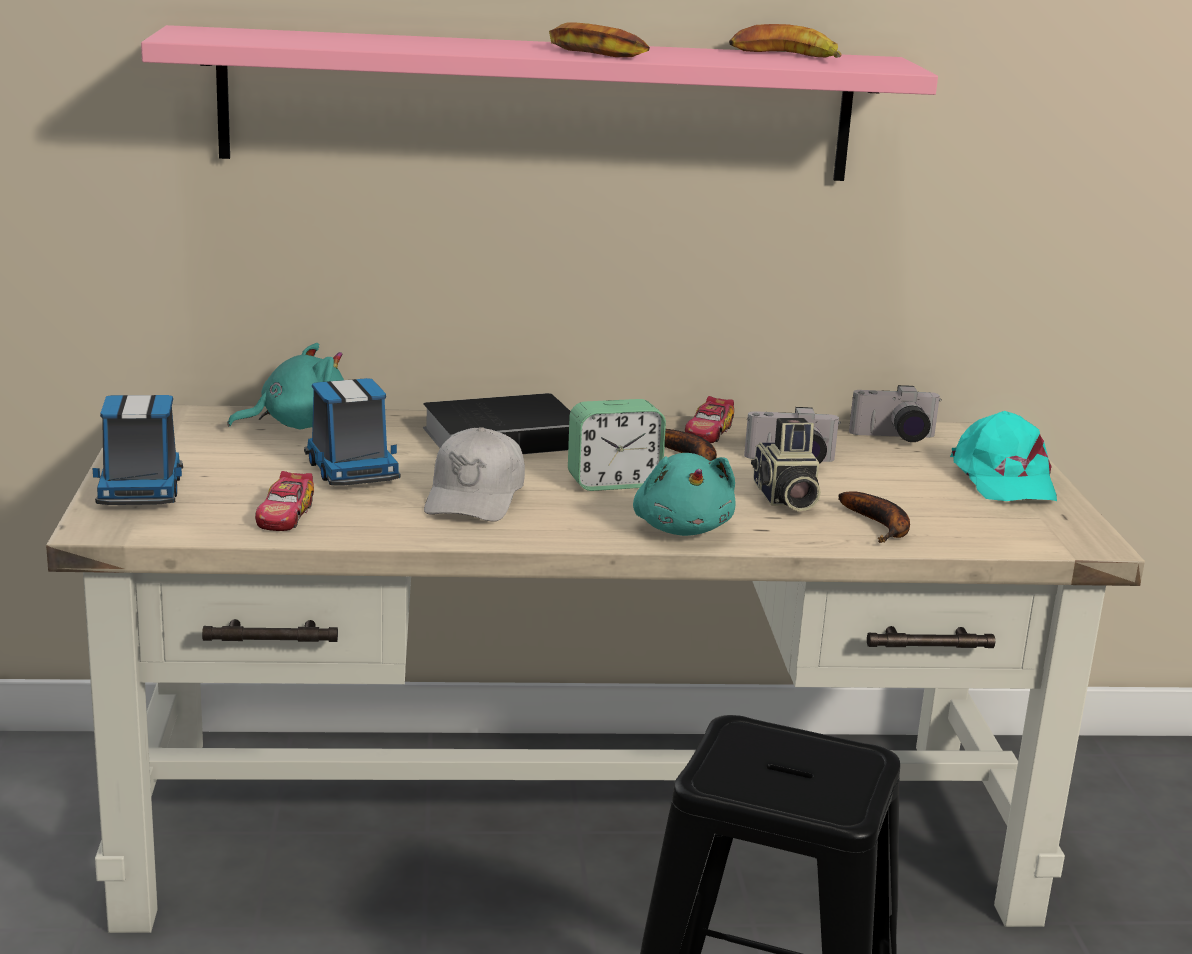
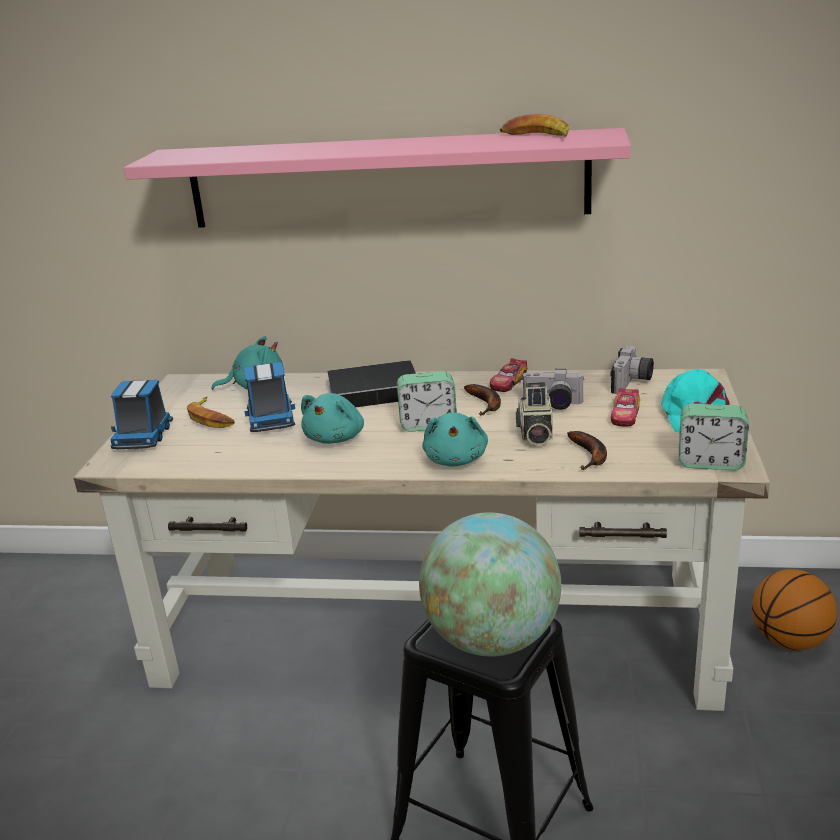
camera: 15 degrees right, 5 degrees up
toy car [255,471,314,531] -> toy car moved to [611,388,640,427]
white cap [424,427,525,521] -> turquoise plush toy [301,393,364,444]
banana [549,22,650,57] -> banana moved to [187,397,235,428]
camera [849,385,942,442] -> camera turned 75 degrees counterclockwise [610,346,654,394]
none -> globe [419,512,561,657]
none -> alarm clock [679,404,749,470]
none -> basketball [752,569,837,650]

